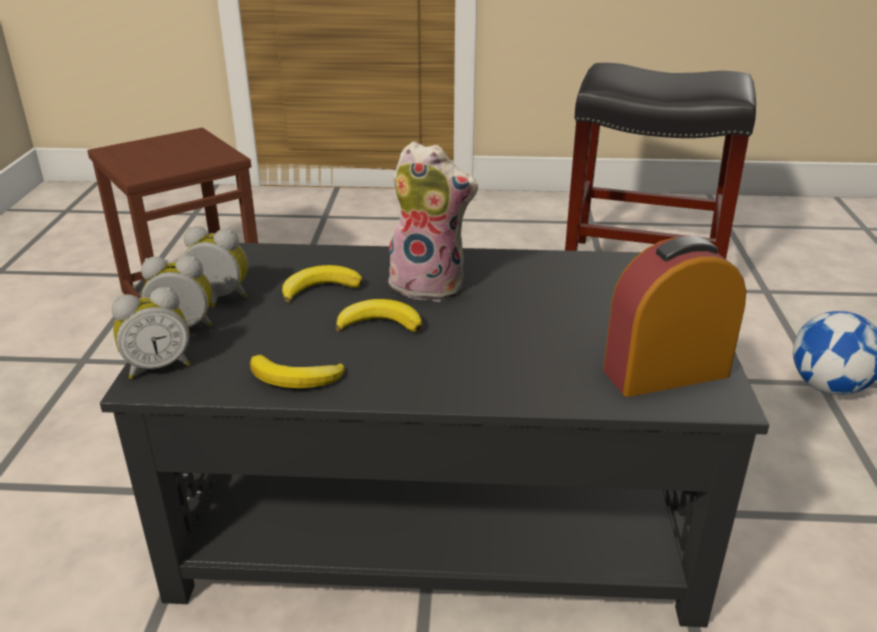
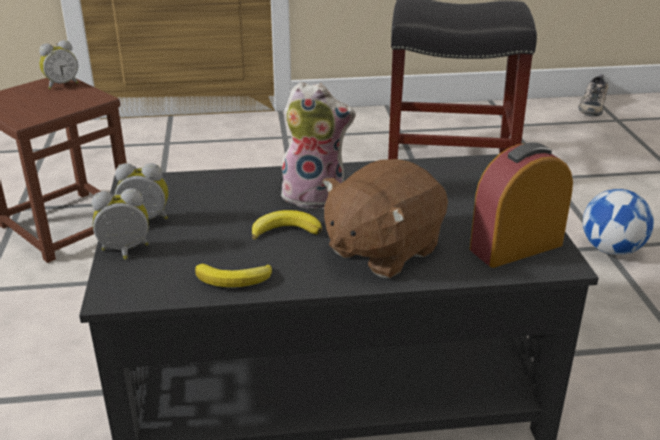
camera: 10 degrees left, 0 degrees up
alarm clock [111,287,190,379] -> alarm clock moved to [39,40,79,89]
banana [282,265,362,303] -> none
none -> brown plush toy [322,159,448,278]
none -> shoe [578,74,608,116]

